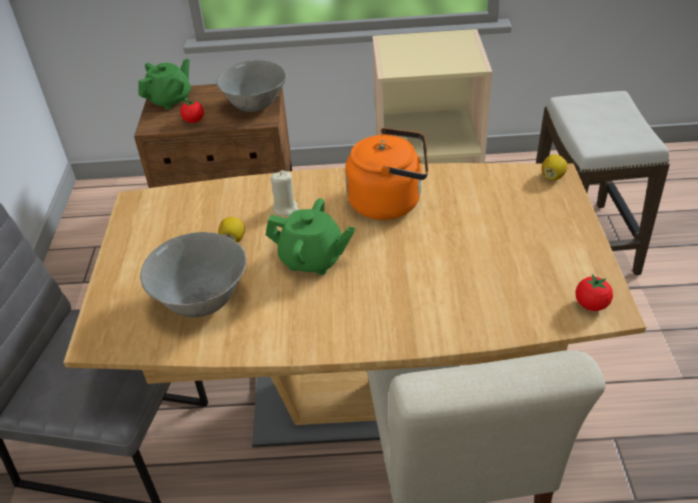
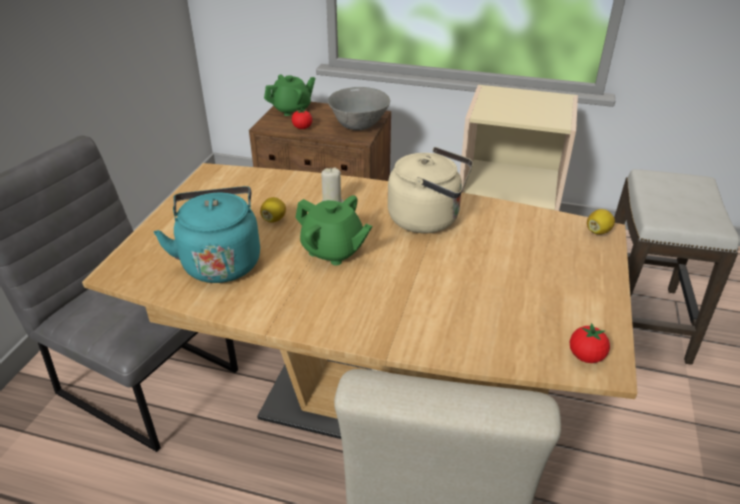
camera: 15 degrees right, 5 degrees down
grey bowl [140,232,247,317] -> turquoise kettle [154,186,260,283]
orange kettle [345,128,428,220] -> beige kettle [388,147,473,233]

